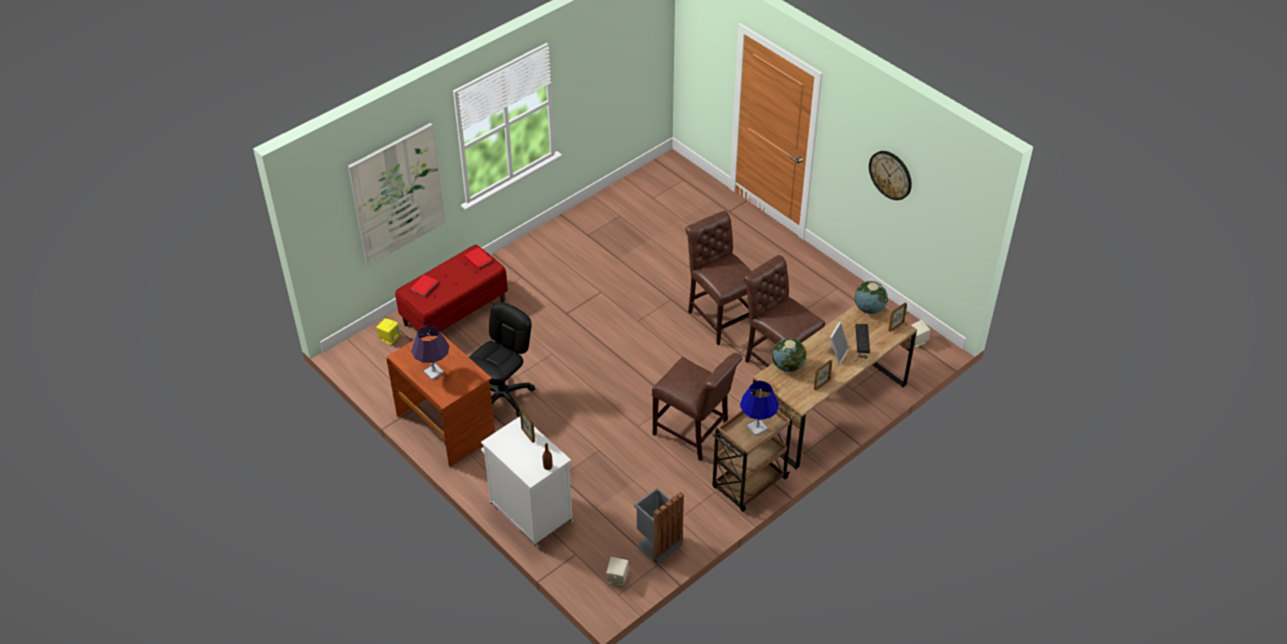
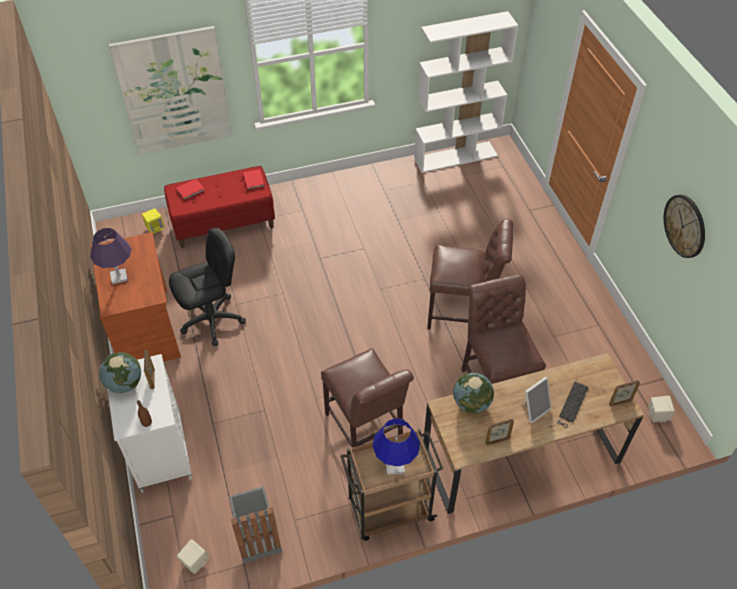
camera: 25 degrees right, 5 degrees up
brown chair [685,211,752,345] -> brown chair turned 105 degrees clockwise [427,219,513,329]
globe [854,281,888,314] -> globe moved to [99,352,141,393]
none -> white bookcase [414,11,518,173]

